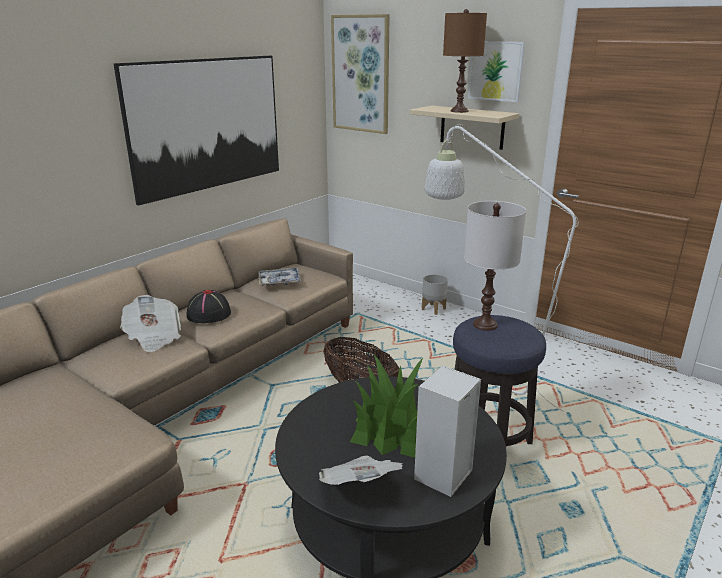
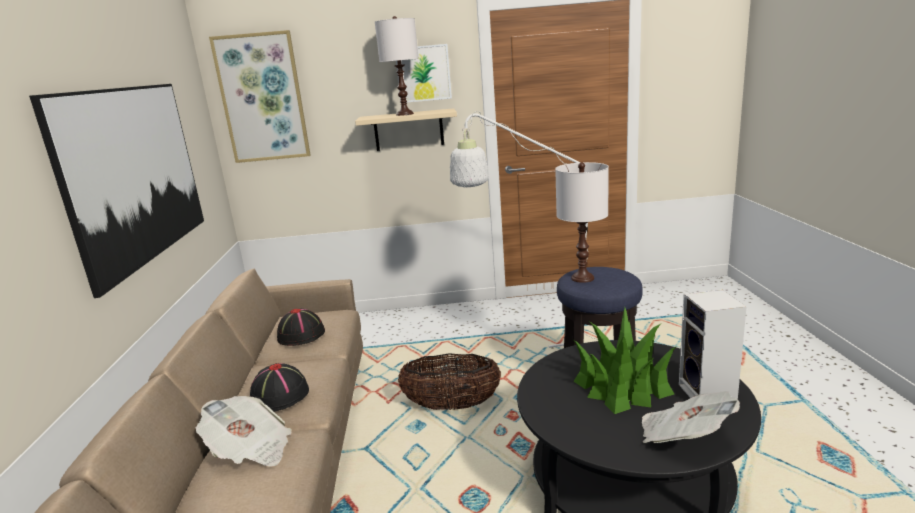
camera: 40 degrees left, 5 degrees down
tray [259,268,301,286] -> black hat [277,308,325,346]
grey planter [422,274,448,315] -> none
brown table lamp [443,9,487,113] -> white table lamp [375,16,419,116]

